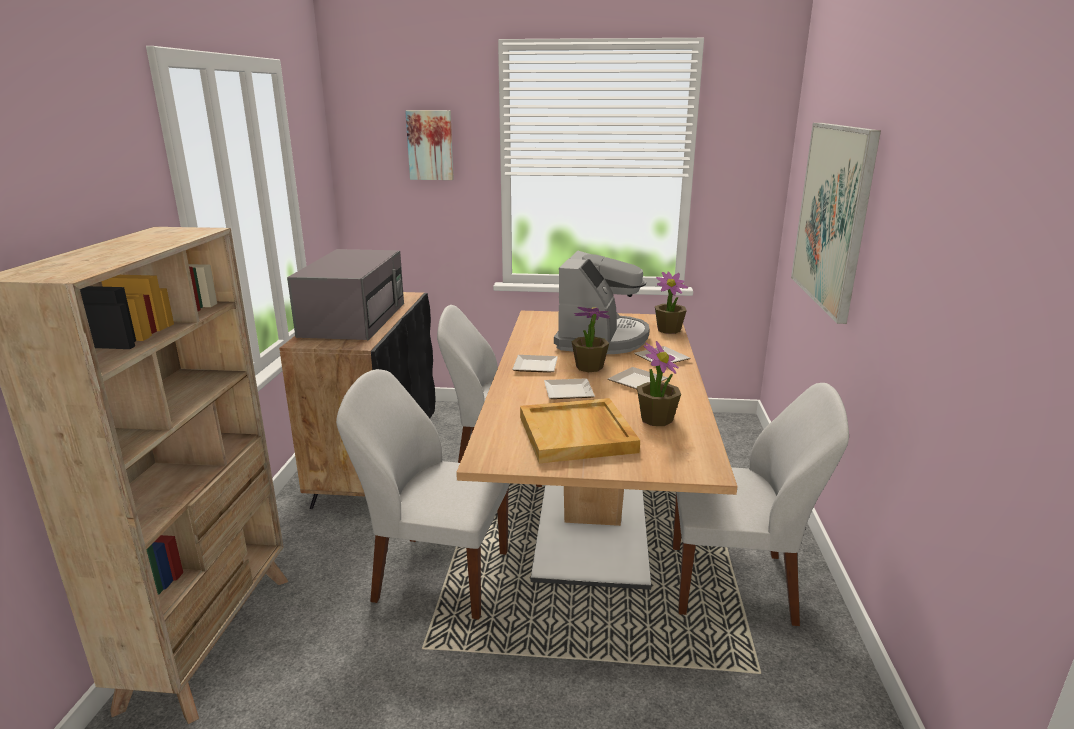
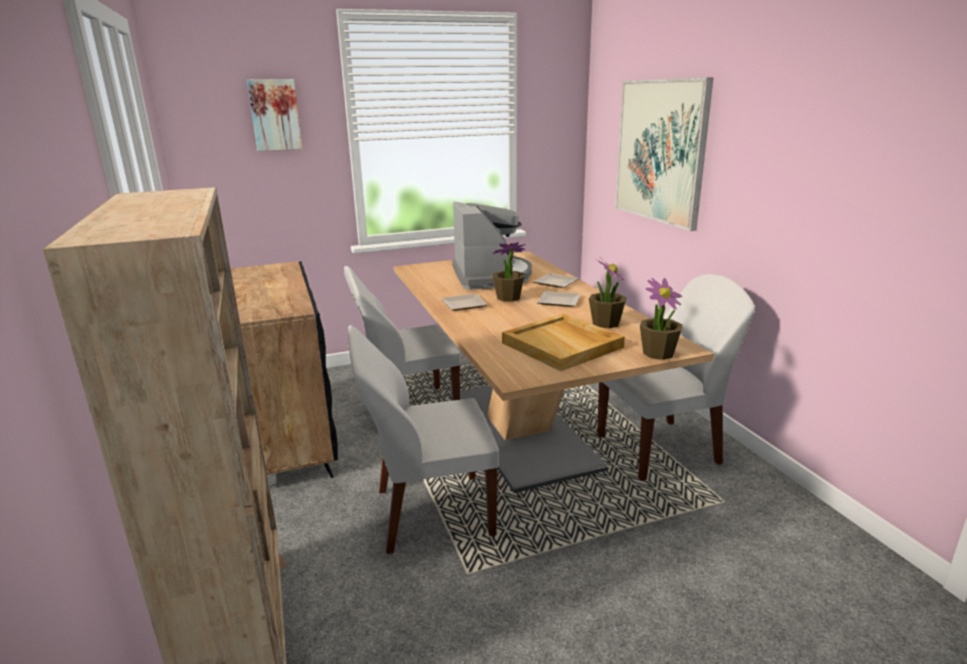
camera: 25 degrees left, 0 degrees up
grey microwave [287,249,404,340] -> none
plate [544,378,595,399] -> none
potted plant [655,272,688,334] -> potted plant moved to [640,278,683,360]

